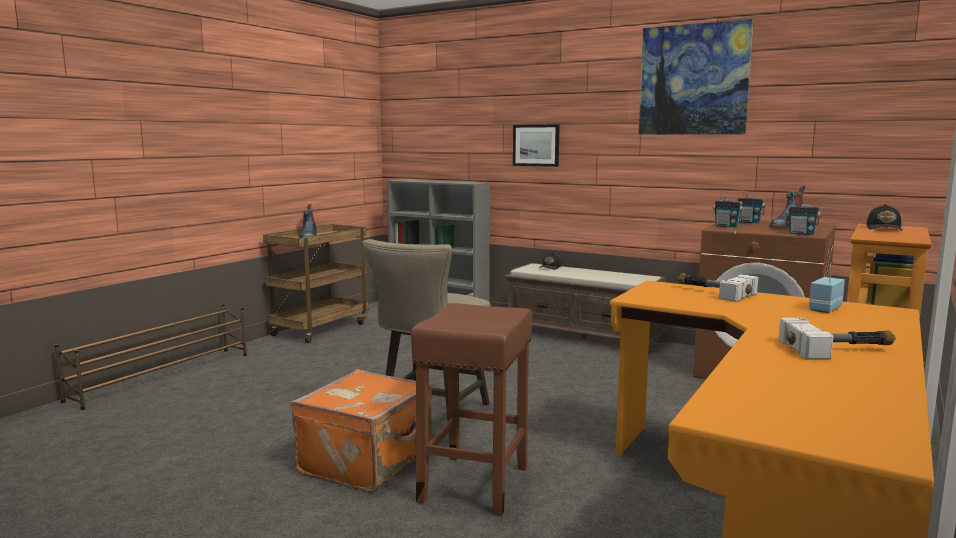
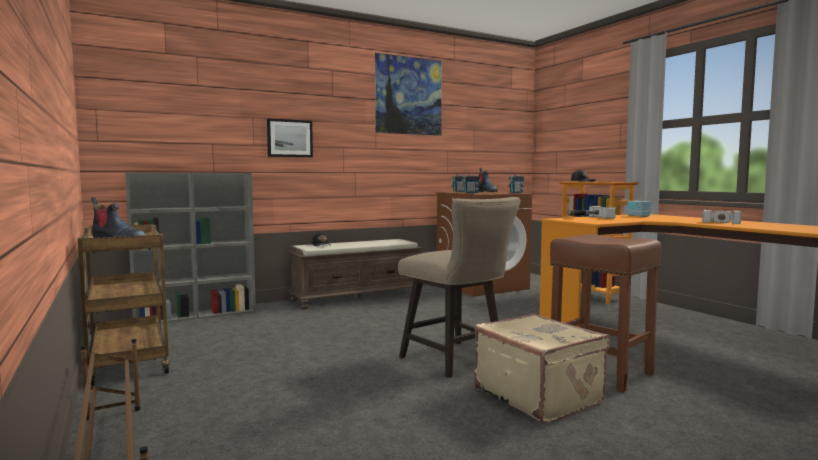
camera: 60 degrees left, 5 degrees down
orange suitcase [291,369,432,492] -> beige suitcase [474,314,610,423]

